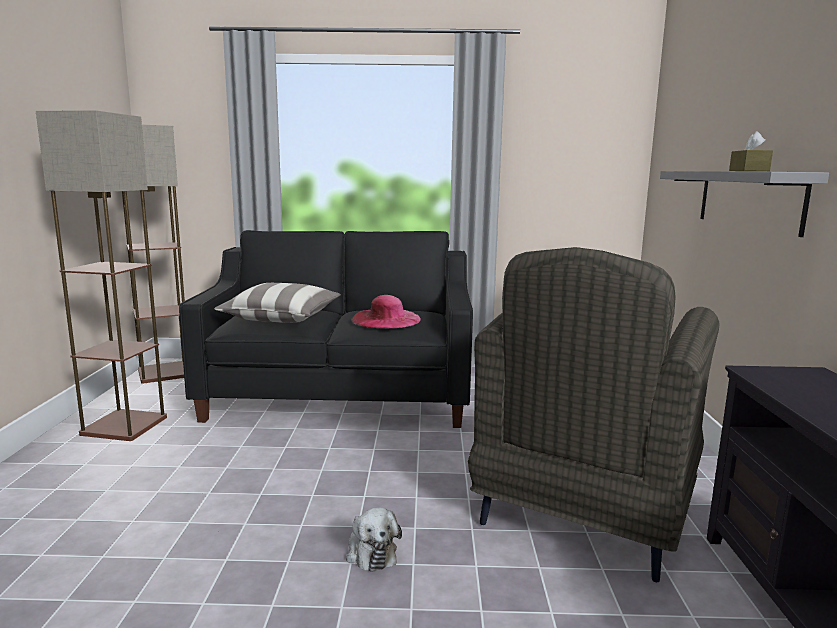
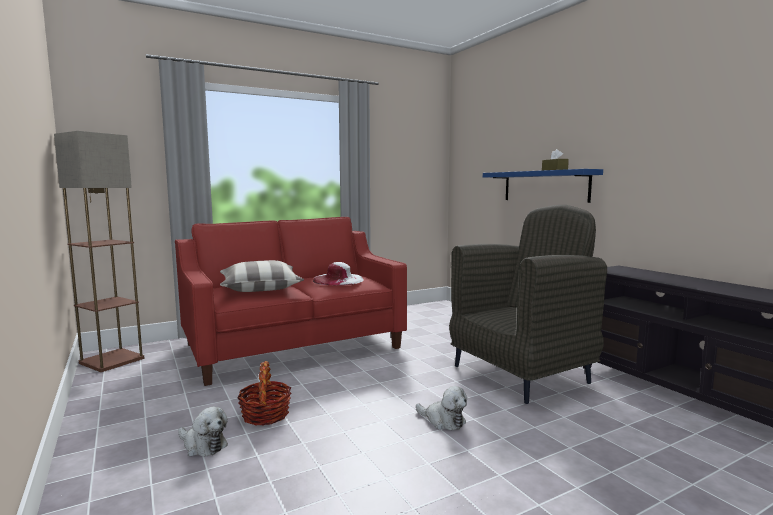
camera: 30 degrees left, 5 degrees down
floor lamp [36,110,167,441] -> none
black sofa [179,230,473,428] -> red sofa [175,217,407,386]
pink hat [351,295,421,329] -> white hat [313,262,364,285]
grey armchair [468,247,720,583] -> grey armchair turned 120 degrees counterclockwise [449,205,607,404]
grey shelf [660,171,829,237] -> blue shelf [483,169,603,203]
none -> plush toy [178,407,228,457]
none -> basket [237,361,291,426]

